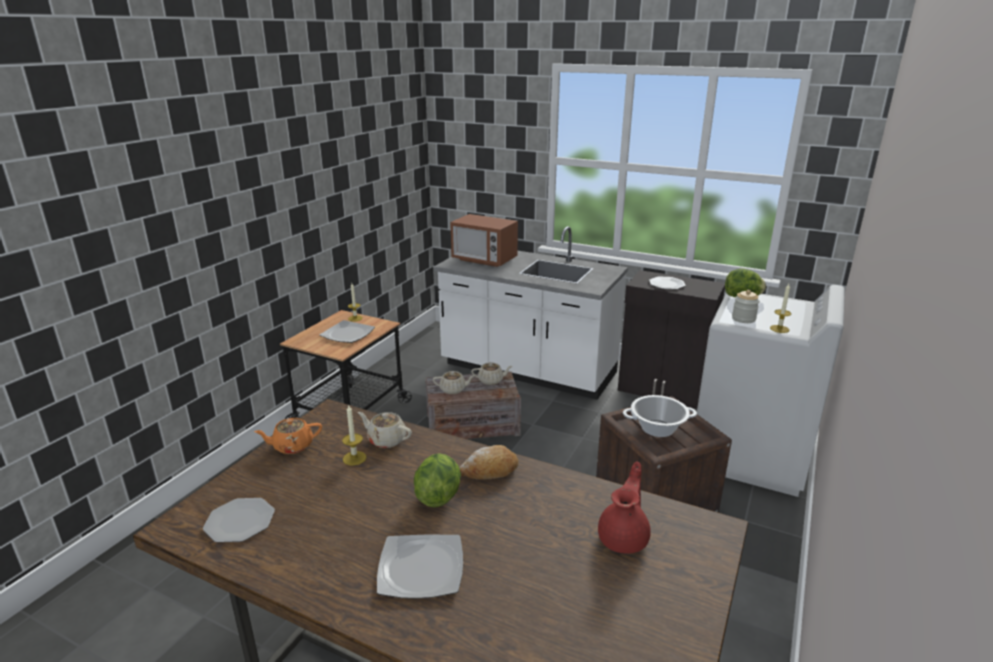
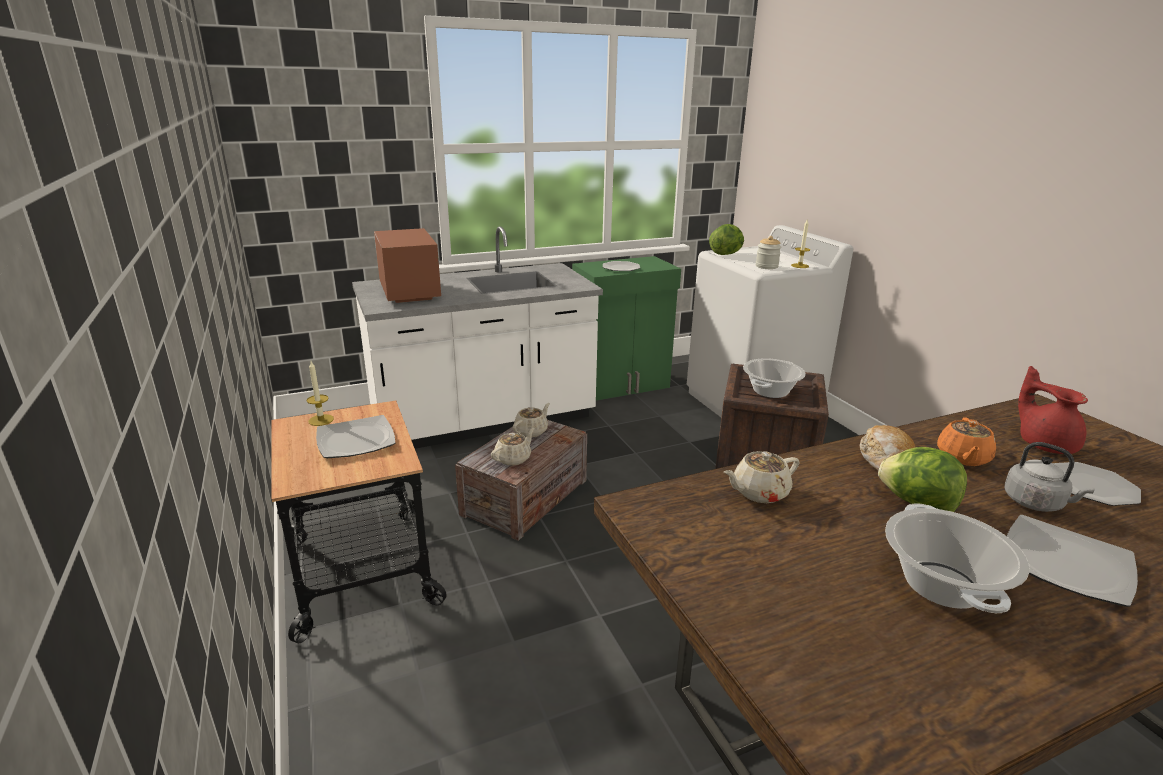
camera: 50 degrees left, 0 degrees up
plate [203,498,275,543] -> plate moved to [1052,462,1141,506]
orange teapot [254,418,322,454] -> orange teapot moved to [937,418,996,466]
candle [342,405,367,466] -> none
microwave [450,214,518,267] -> microwave turned 90 degrees counterclockwise [374,228,441,303]
black cabinet [618,270,725,409] -> green cabinet [572,256,681,401]
none -> cooking pot [885,503,1030,613]
none -> grey kettle [1004,442,1095,512]

